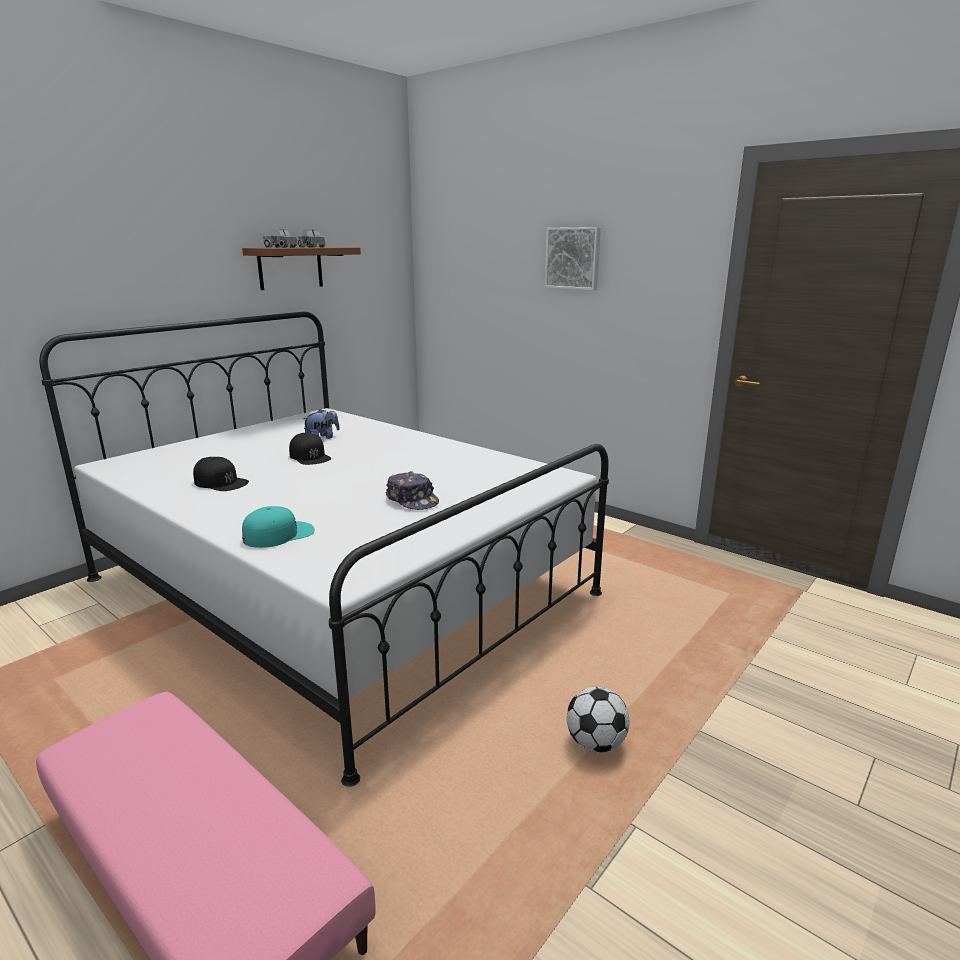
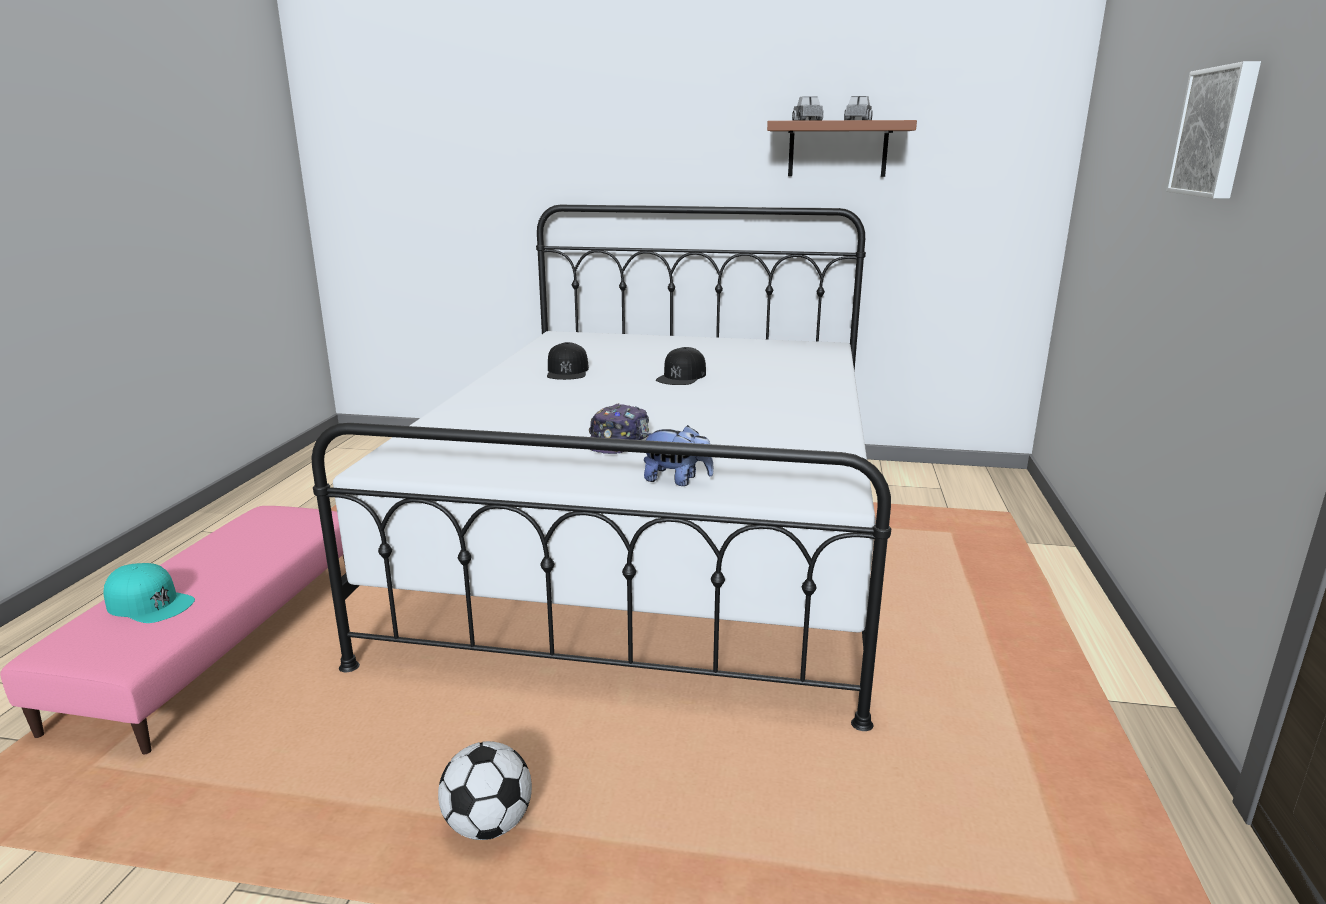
camera: 60 degrees right, 0 degrees up
turquoise cap [242,506,315,548] -> turquoise cap moved to [104,563,195,623]
plush toy [303,409,340,439] -> plush toy moved to [641,425,714,486]

